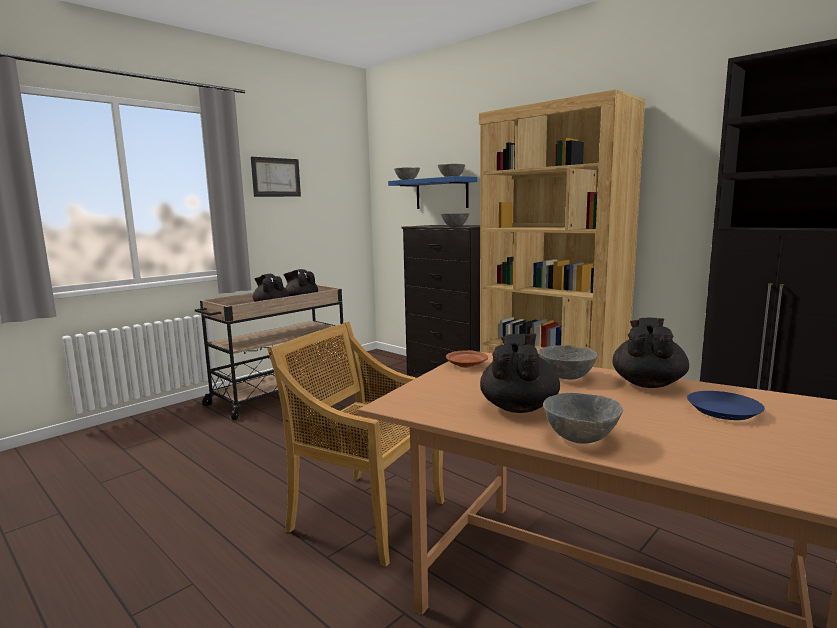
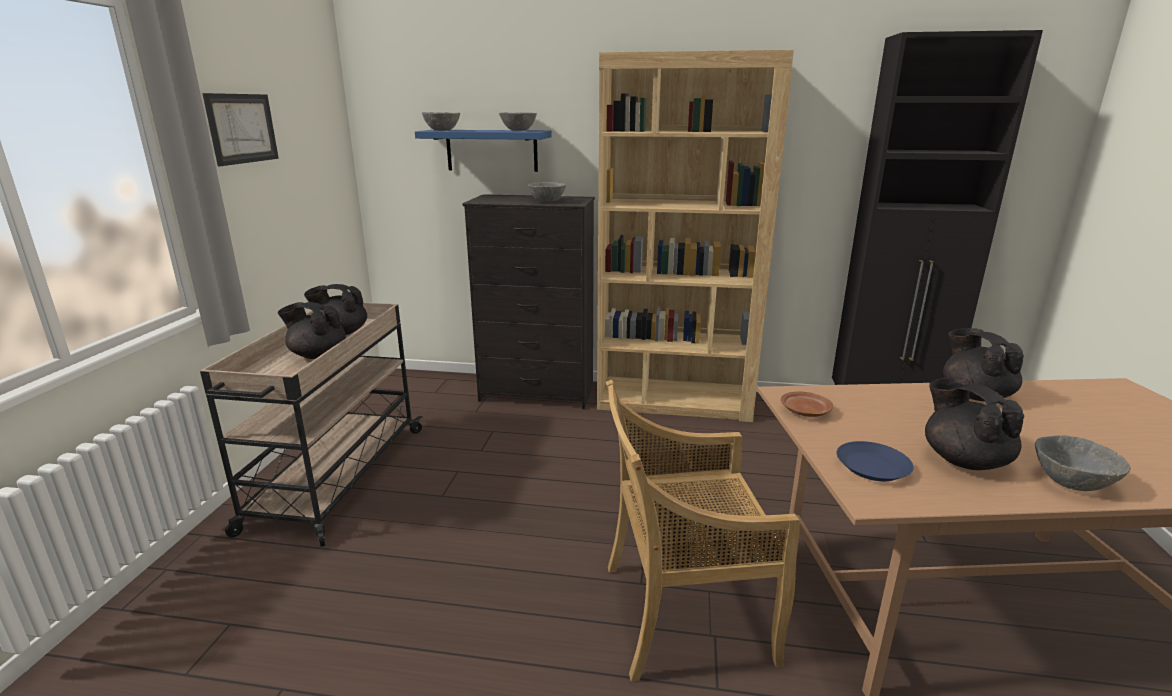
camera: 35 degrees left, 10 degrees up
grey bowl [538,345,597,379] -> none
blue plate [687,391,765,420] -> blue plate moved to [837,441,914,481]

